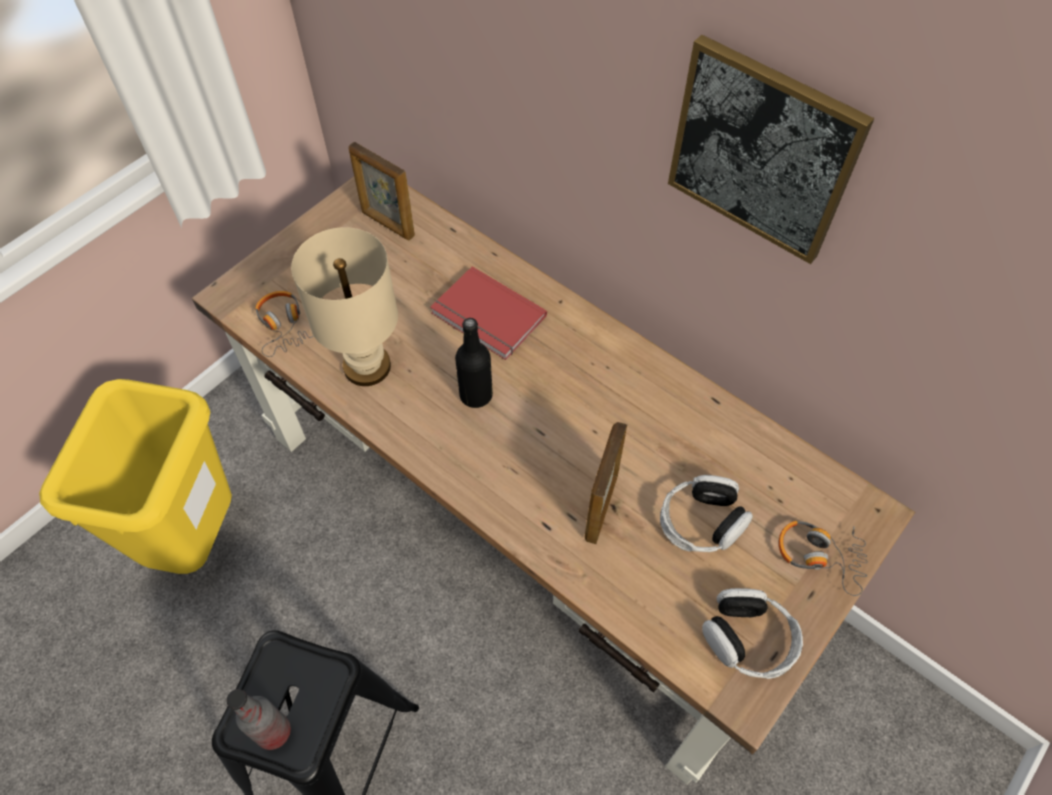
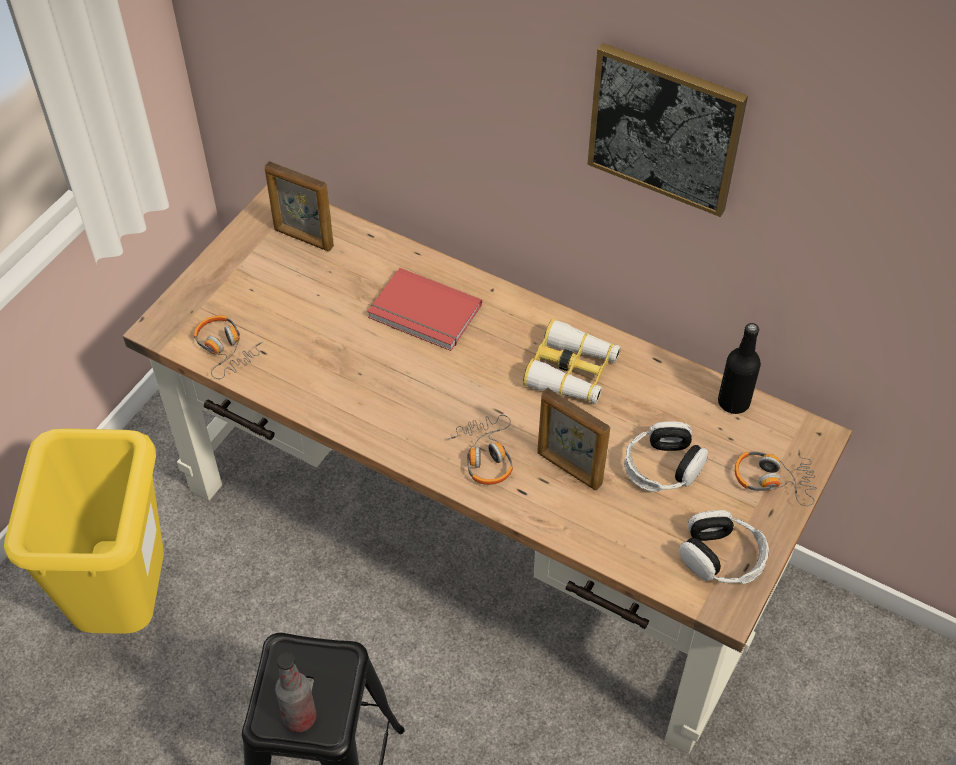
camera: 10 degrees left, 5 degrees down
beige table lamp [291,227,398,386] -> none
black bottle [455,318,493,408] -> black bottle moved to [718,323,761,414]
picture frame [585,422,627,544] -> picture frame turned 60 degrees counterclockwise [537,387,610,490]
none -> headphones [448,415,513,485]
none -> binoculars [523,319,621,404]

